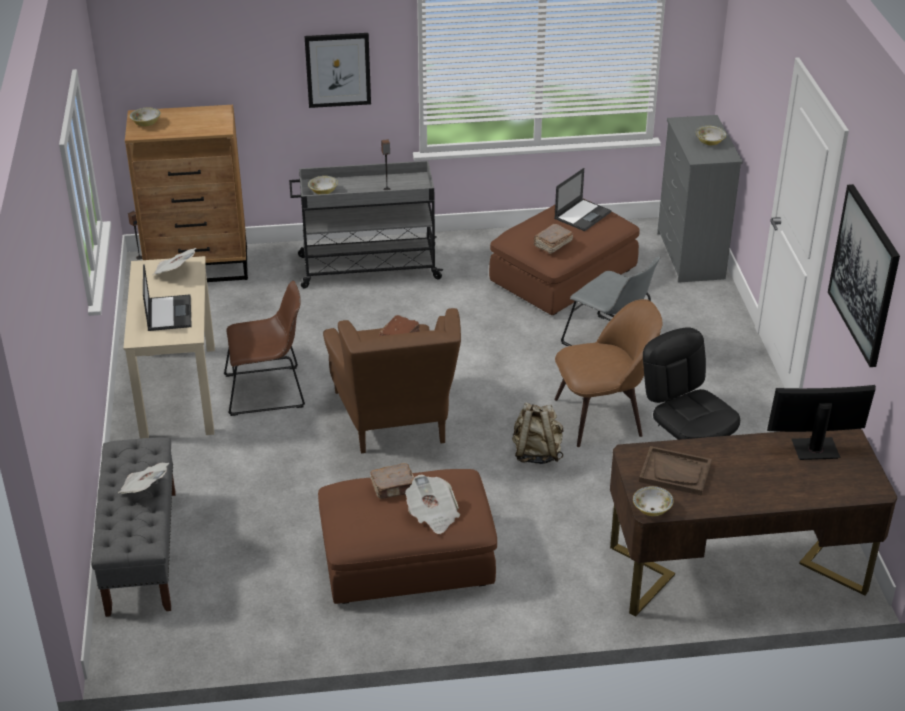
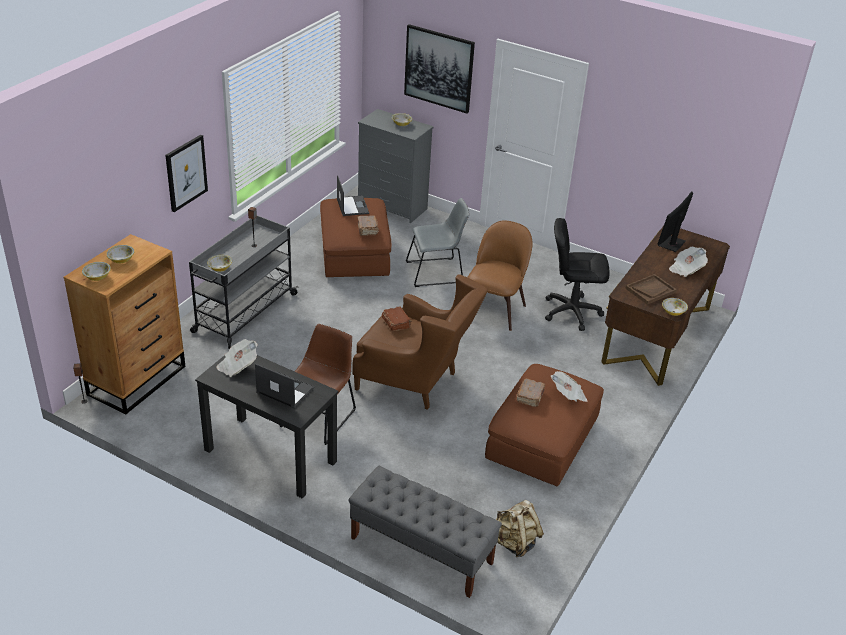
camera: 55 degrees left, 0 degrees up
newspaper [118,463,169,494] -> newspaper moved to [669,246,708,277]
beige desk [123,256,215,439] -> black desk [195,355,338,498]
beige backpack [512,402,564,464] -> beige backpack moved to [496,500,544,557]
picture [828,184,900,367] -> picture moved to [404,24,475,113]
none -> bowl [106,245,134,263]

